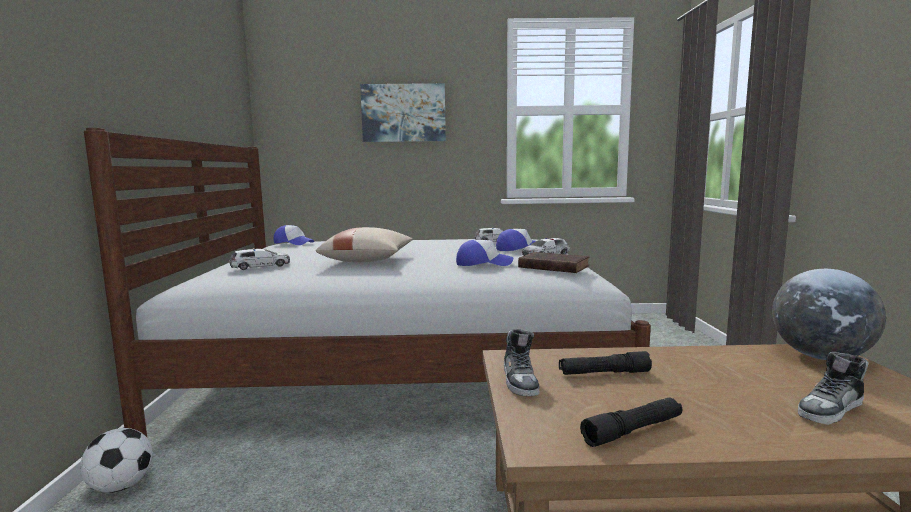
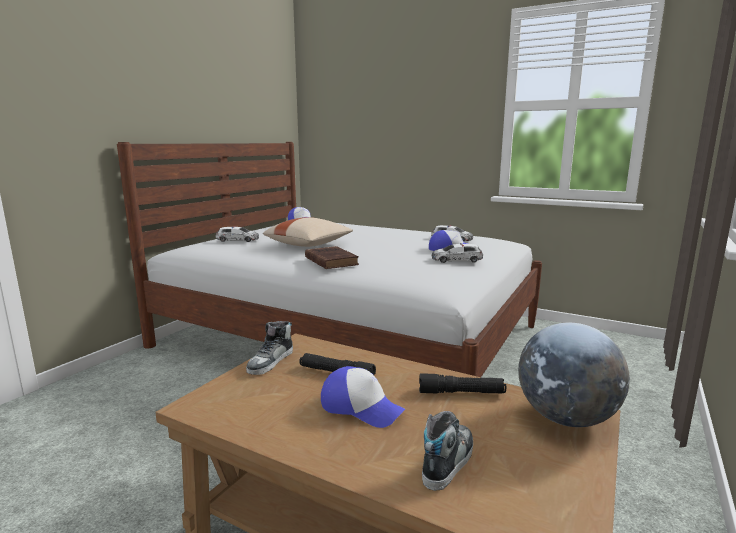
camera: 30 degrees right, 5 degrees up
football [80,428,153,493] -> none
picture [360,83,446,142] -> none
cap [456,240,513,266] -> cap moved to [321,366,405,428]
brown book [518,252,589,273] -> brown book moved to [305,246,359,269]
black flashlight [580,398,683,447] -> black flashlight moved to [419,373,506,394]
shoe [798,352,869,425] -> shoe turned 120 degrees clockwise [422,411,473,491]

